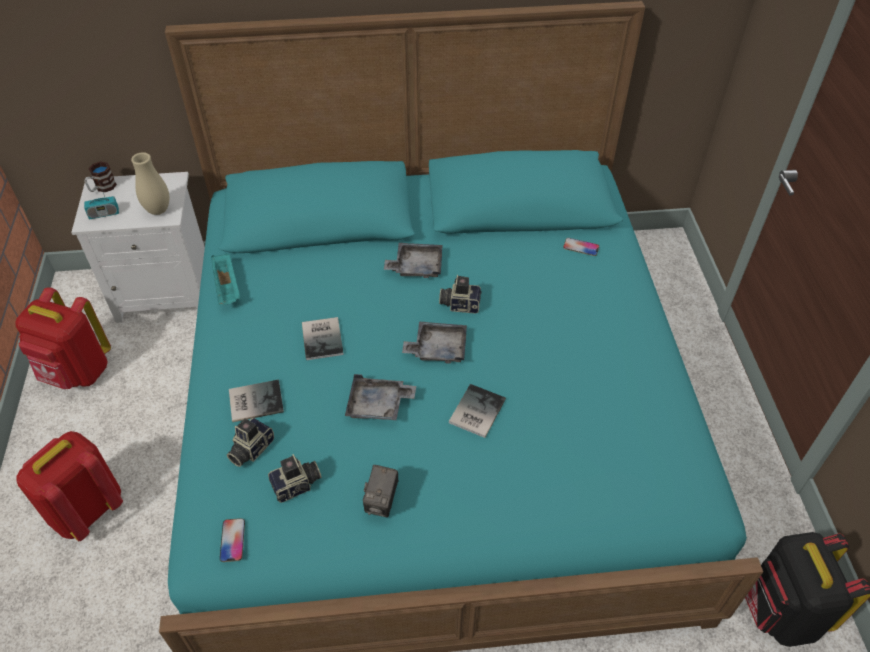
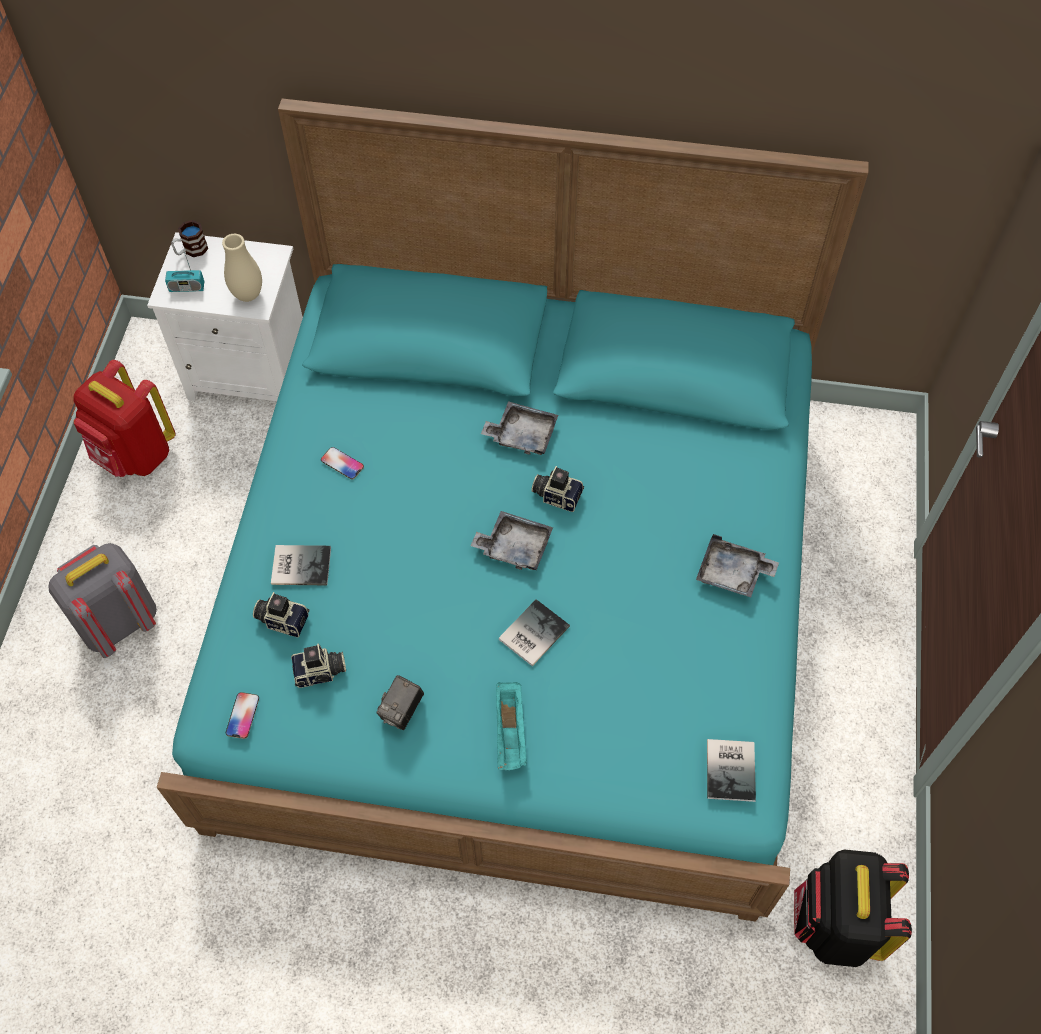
camera: 15 degrees right, 10 degrees up
red backpack [17,431,123,541] -> grey backpack [48,543,157,658]
turquoise tray [211,254,240,305] -> turquoise tray moved to [496,682,527,770]
camera [227,418,274,467] -> camera turned 60 degrees clockwise [253,592,309,637]
book [302,317,344,360] -> book moved to [707,739,756,802]
grey tray [345,374,416,420] -> grey tray moved to [696,534,779,597]
phone [563,238,599,256] -> phone moved to [321,447,364,480]

